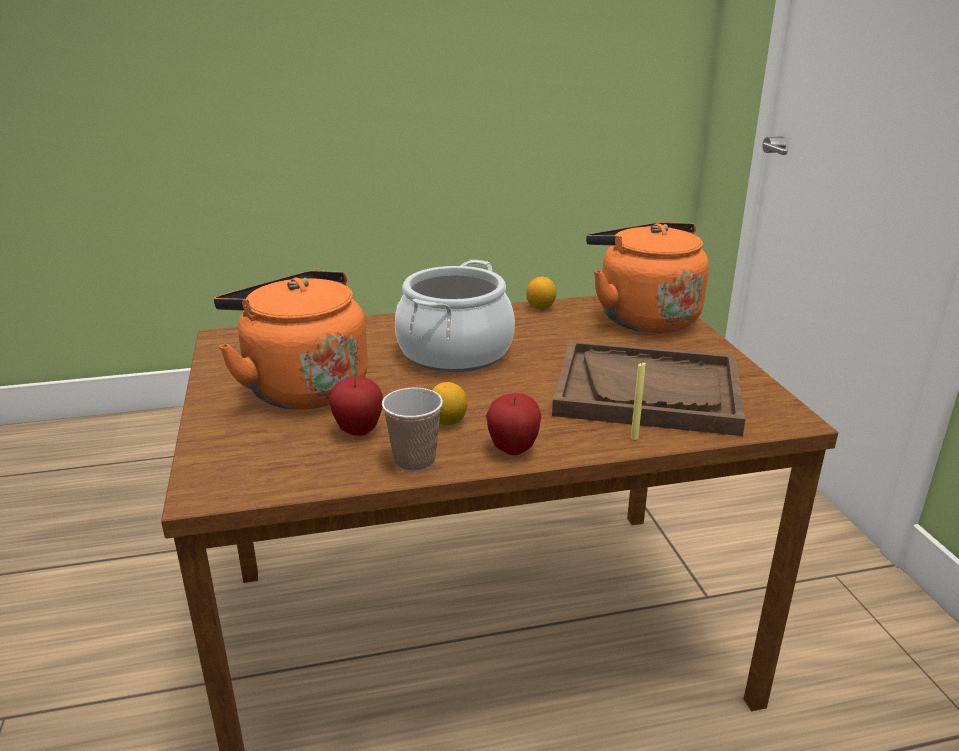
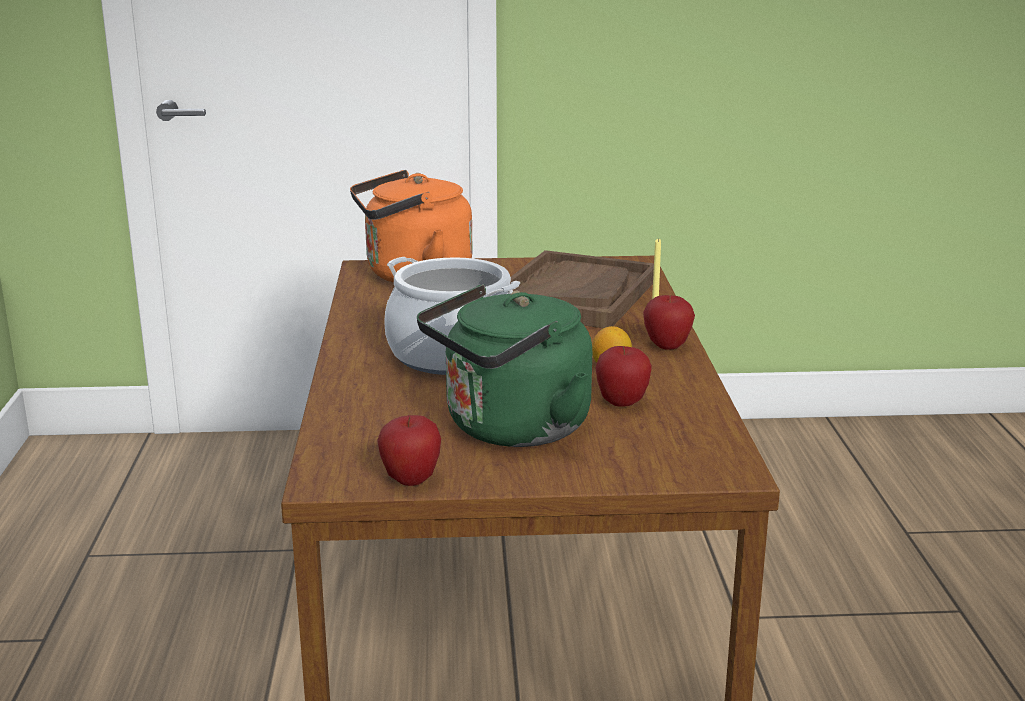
camera: 80 degrees left, 5 degrees down
orange kettle [214,270,368,409] -> green kettle [417,284,592,447]
cup [382,388,443,472] -> none
lemon [526,277,556,309] -> none
none -> apple [377,415,441,486]

